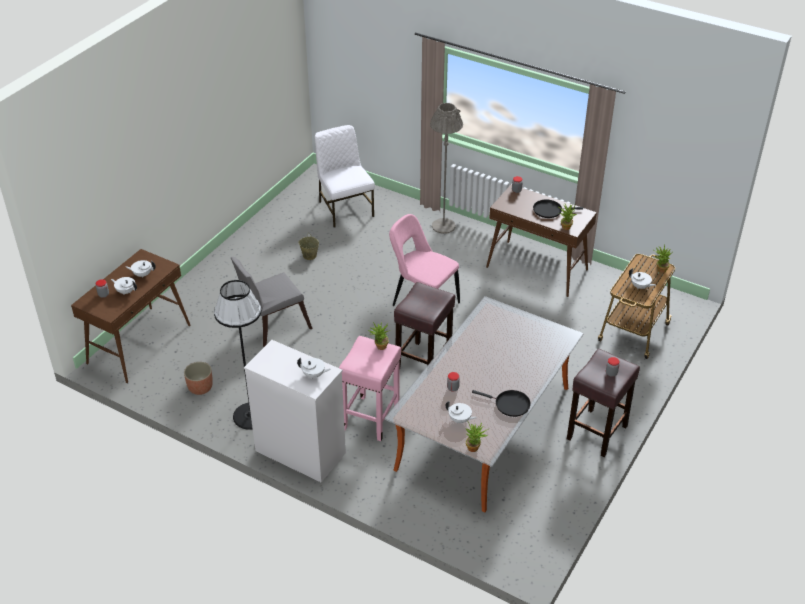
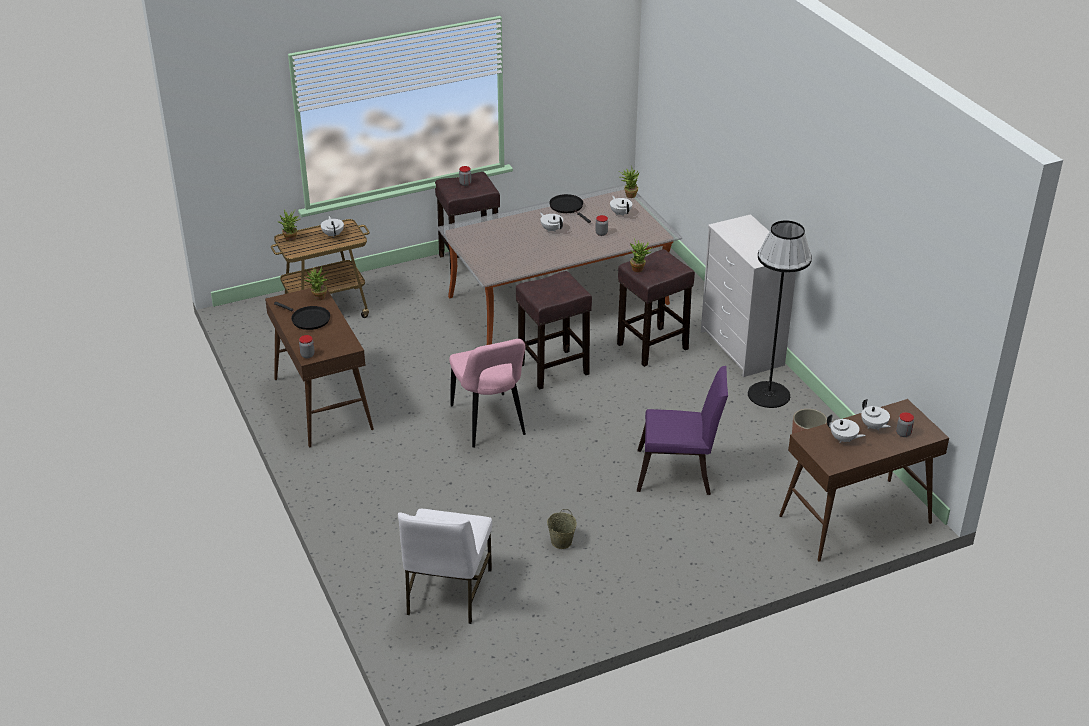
camera: 145 degrees left, 5 degrees down
grey chair [230,257,313,347] -> purple chair [637,366,728,495]
white teapot [297,358,331,379] -> white teapot moved to [540,212,563,232]
pink stool [339,336,401,441] -> brown stool [617,249,695,367]
grey floor lamp [430,103,463,234] -> none

